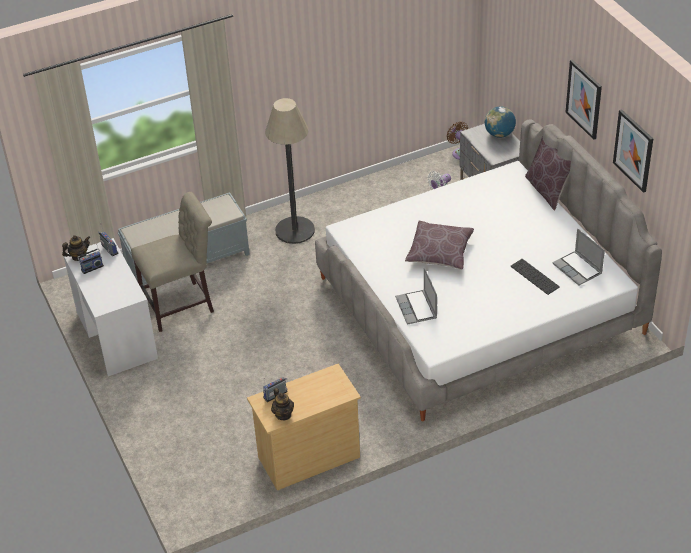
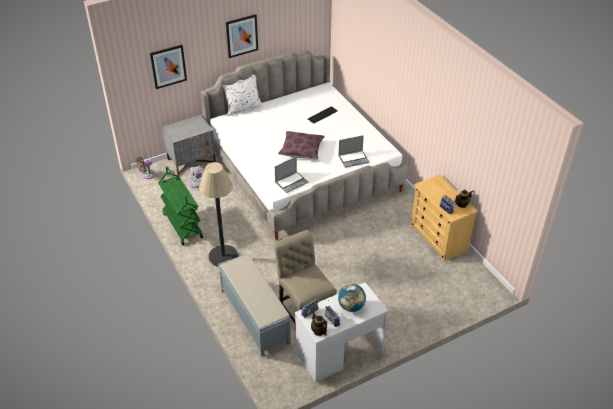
camera: 95 degrees left, 0 degrees up
globe [485,107,516,138] -> globe moved to [338,284,366,312]
brown pillow [525,135,571,210] -> white pillow [223,74,262,116]
laptop [553,229,605,285] -> laptop moved to [275,156,308,193]
picture [613,109,653,193] -> picture moved to [150,45,187,89]
none -> green cart [158,166,203,245]

